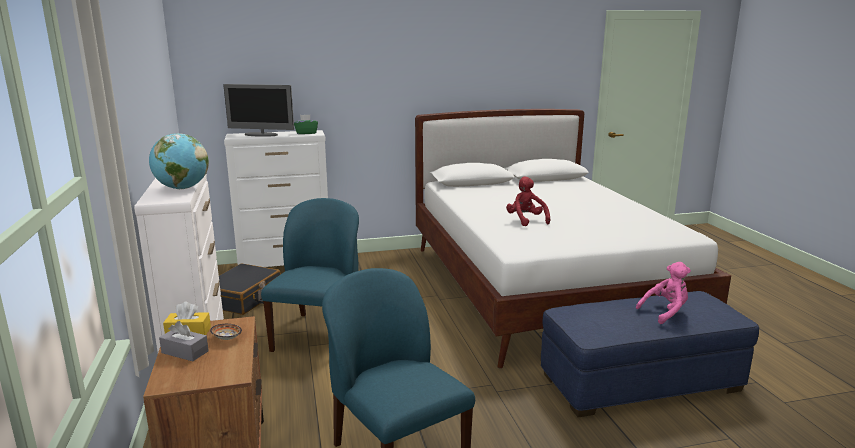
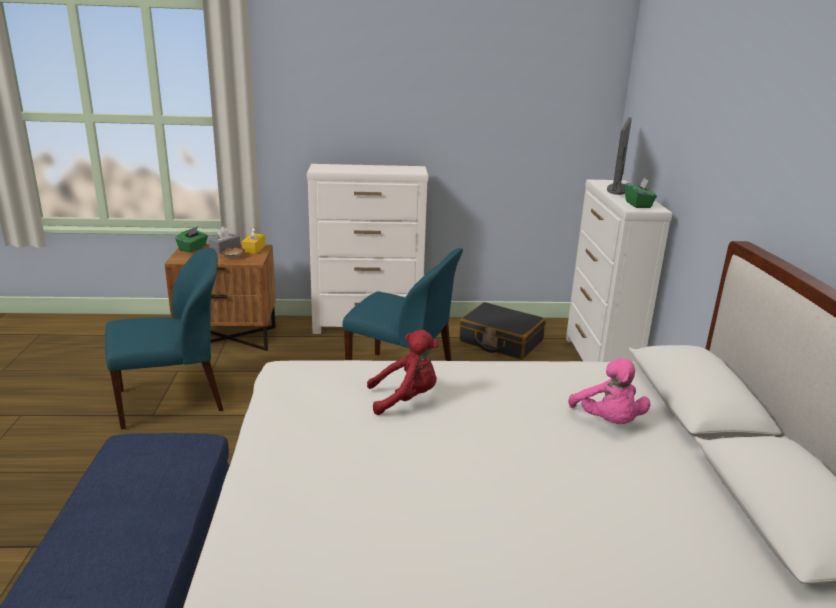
camera: 100 degrees right, 5 degrees up
globe [149,133,209,189] -> none
pink plush toy [636,262,691,324] -> pink plush toy moved to [568,358,650,424]
none -> green tissue box [175,226,208,253]

